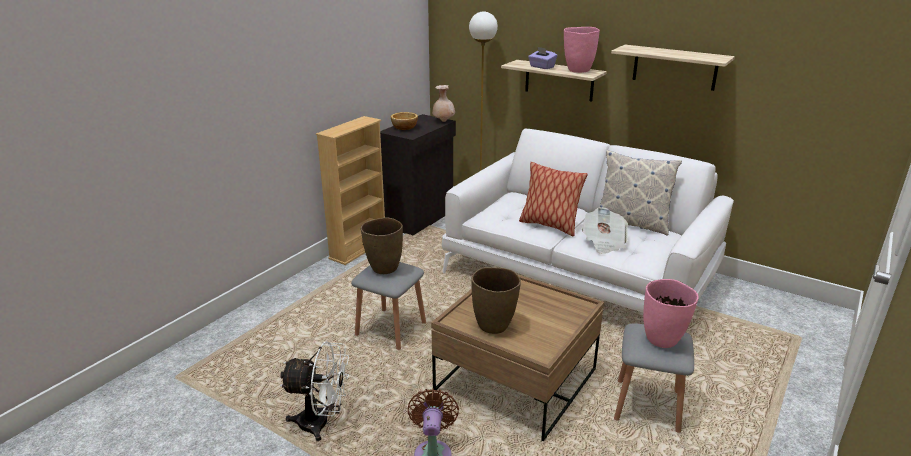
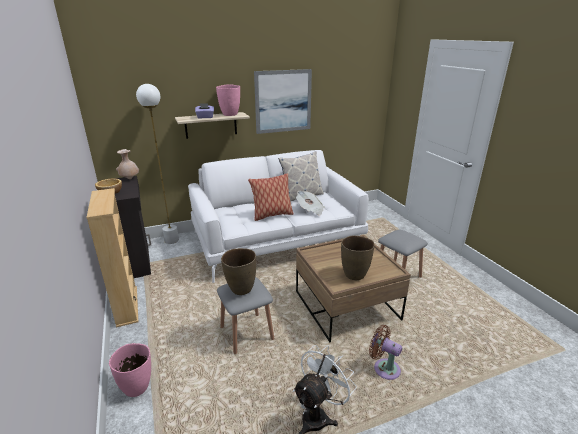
camera: 55 degrees left, 0 degrees up
shelf [611,45,735,91] -> picture [254,69,312,134]
pink vase [643,279,699,348] -> pink vase moved to [109,343,151,397]

